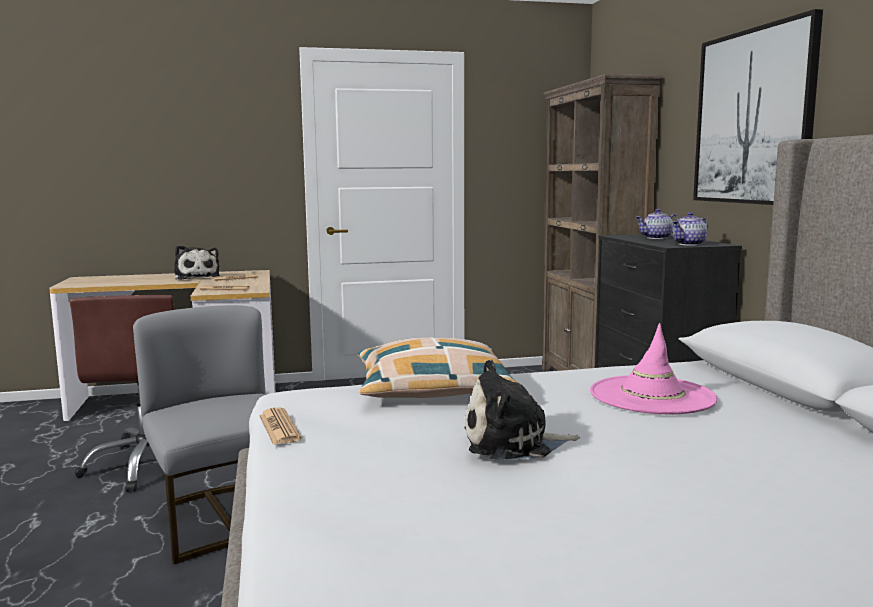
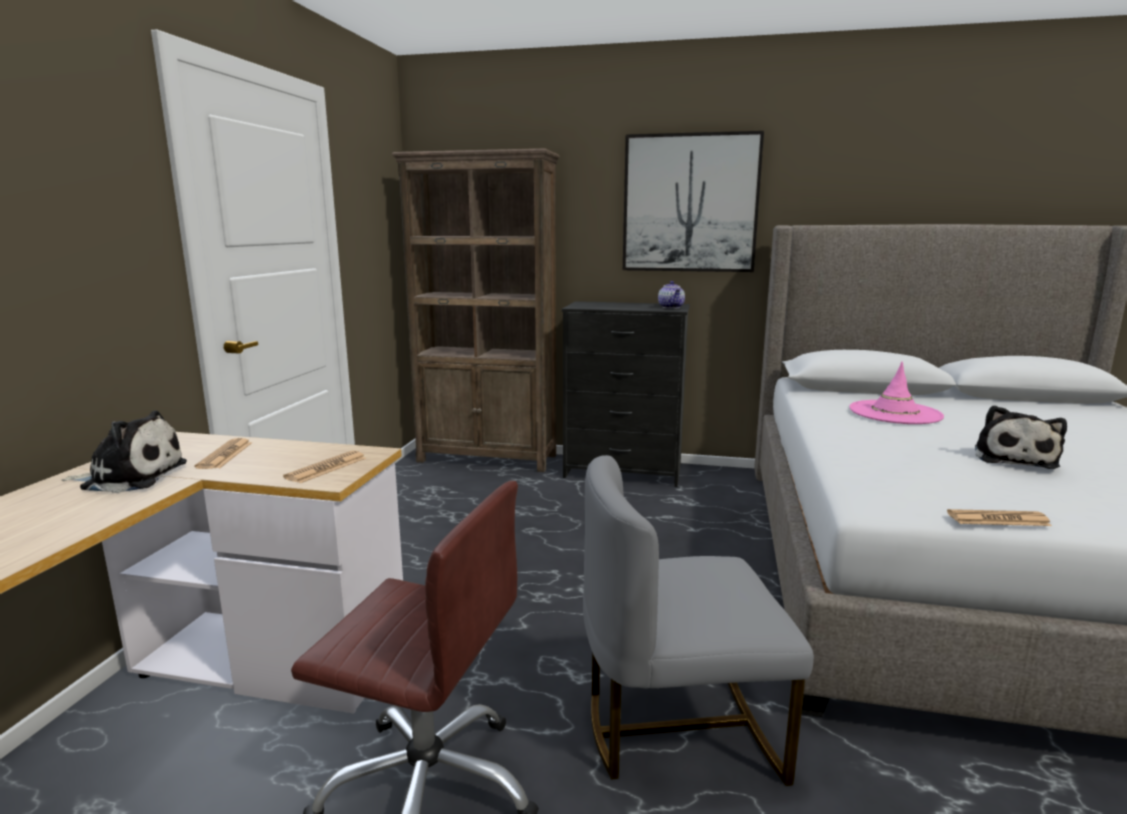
camera: 65 degrees left, 5 degrees up
pillow [357,337,518,398] -> none
teapot [636,209,679,239] -> none

